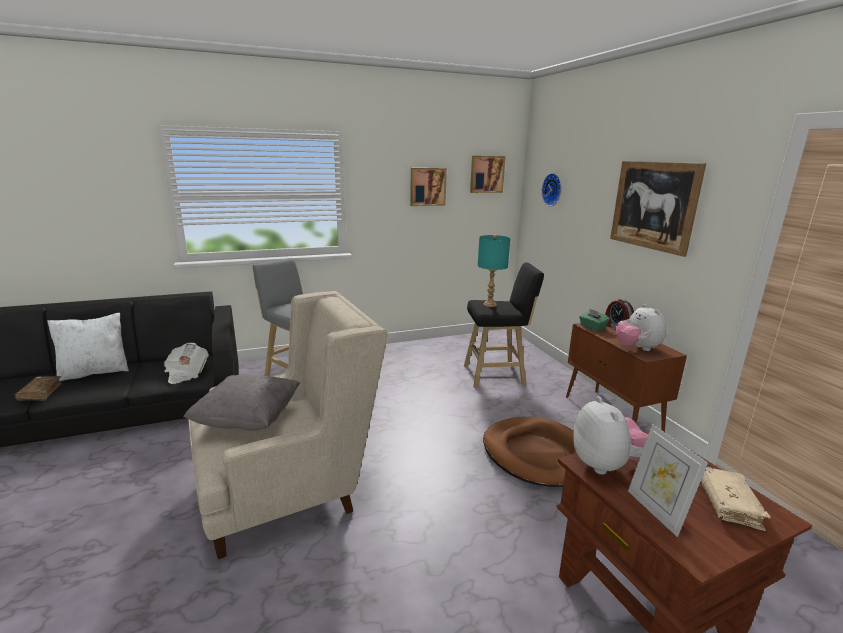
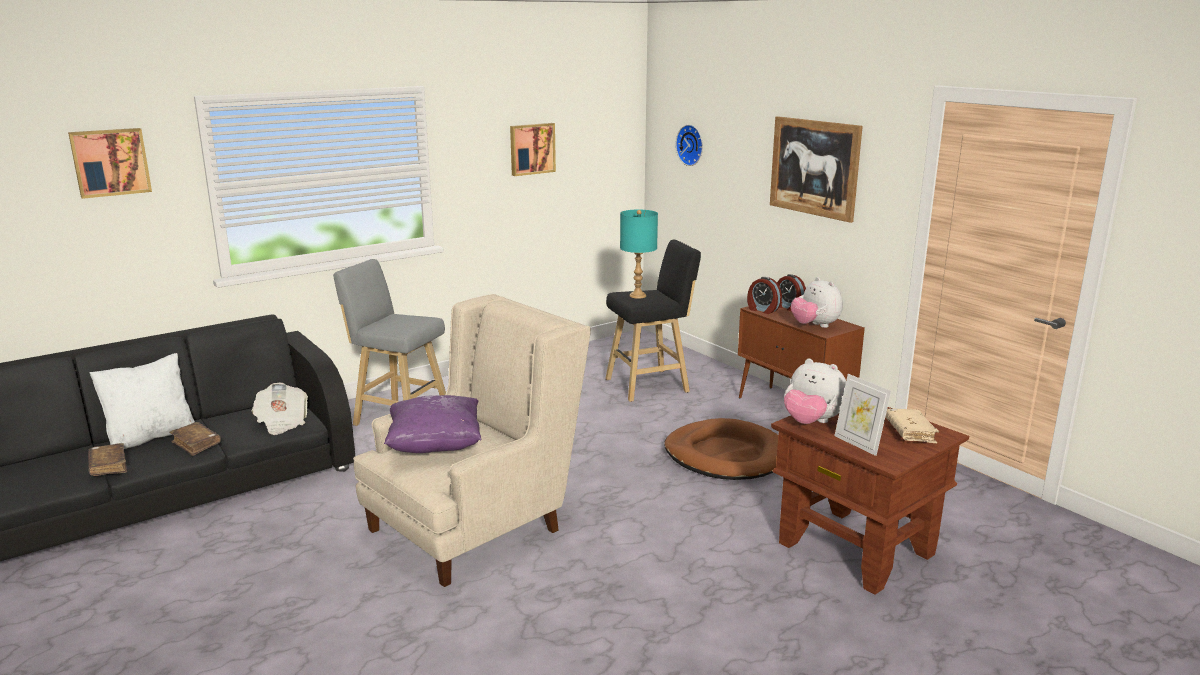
camera: 15 degrees left, 0 degrees up
grey pillow [183,374,300,431] -> purple pillow [384,395,481,453]
picture [470,156,506,193] -> picture moved to [68,128,152,199]
plush toy [573,396,648,475] -> plush toy turned 150 degrees clockwise [784,358,846,424]
green tissue box [579,308,610,332] -> alarm clock [747,277,782,314]
none -> brown book [169,422,221,456]

